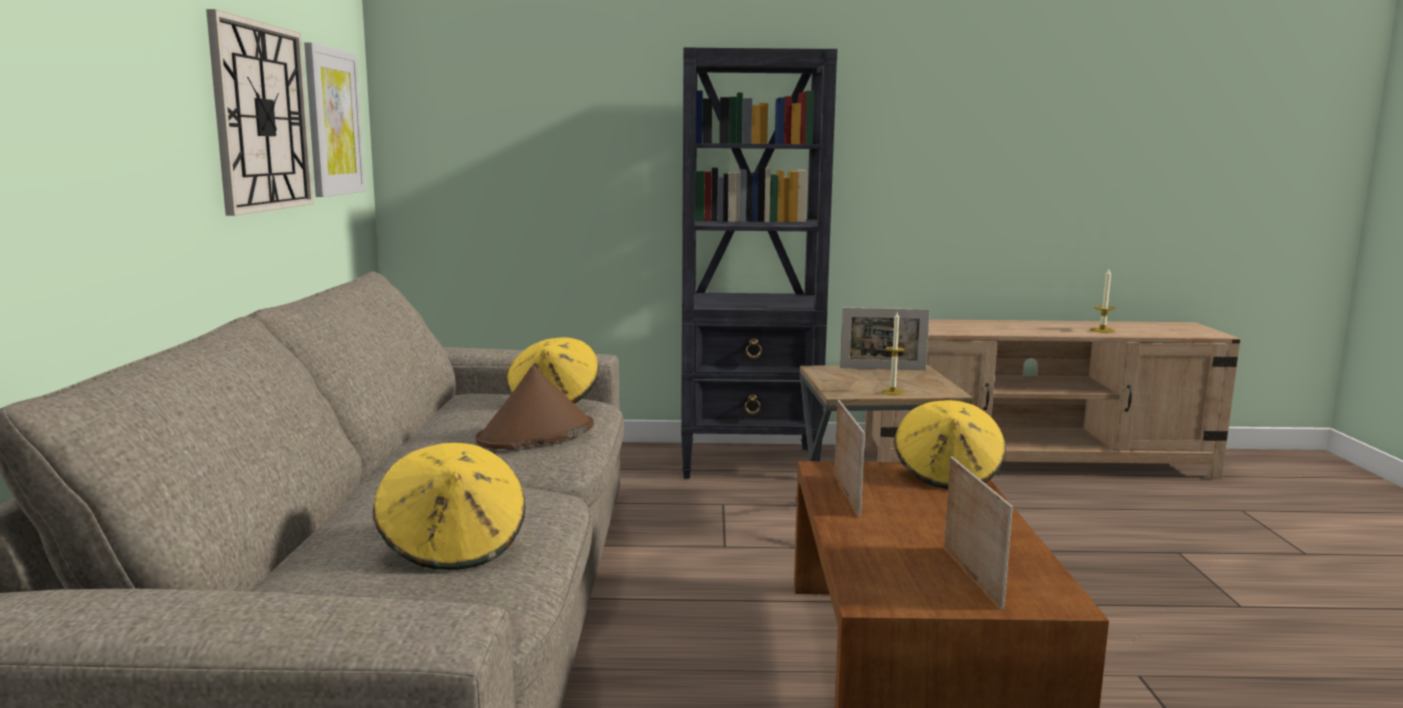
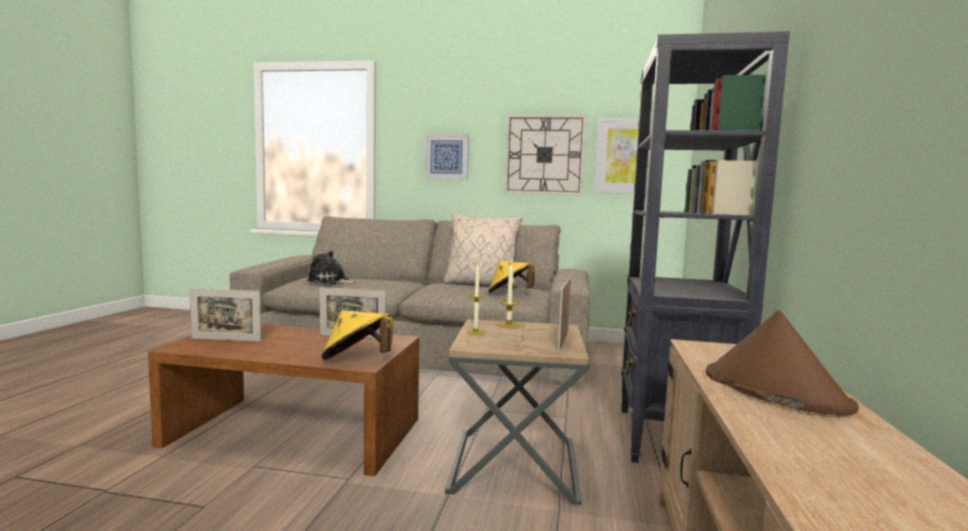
camera: 100 degrees right, 5 degrees down
yellow hat [373,443,525,570] -> plush toy [307,251,357,285]
brown hat [476,366,594,449] -> brown hat moved to [706,310,859,415]
candle [1090,269,1116,333] -> candle moved to [497,264,520,328]
none -> picture [424,134,469,180]
none -> beige pillow [444,213,522,288]

